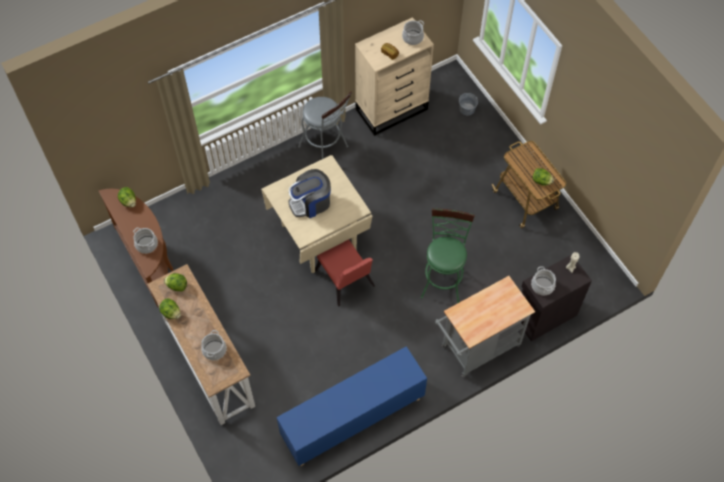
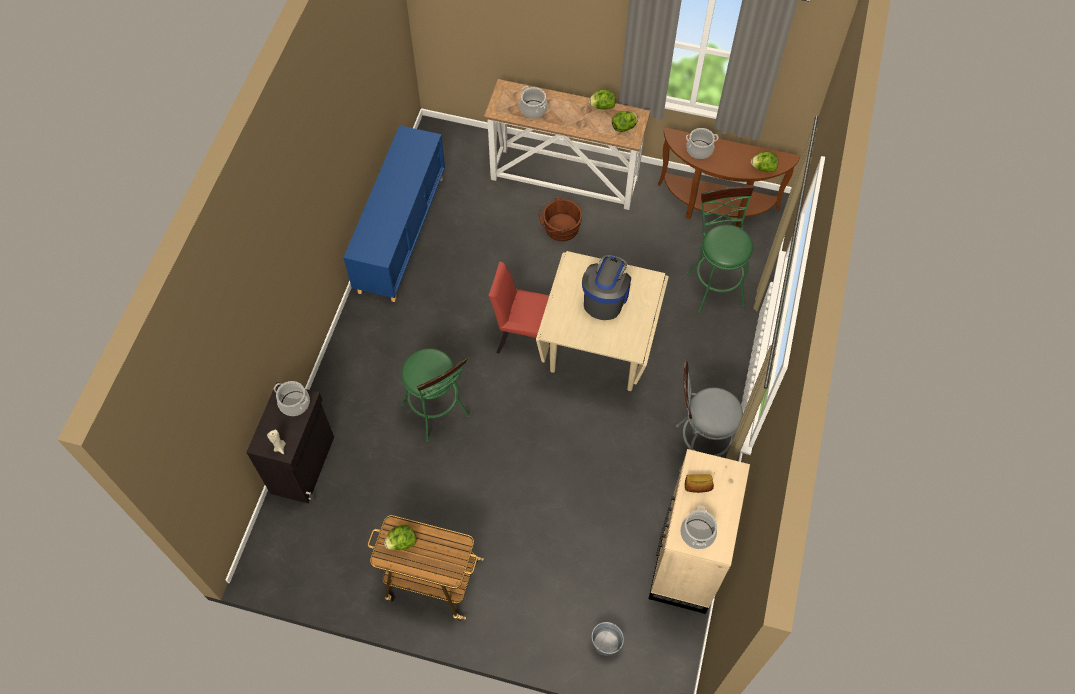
camera: 135 degrees right, 0 degrees up
grey cart [435,276,535,377] -> none
none -> brown bucket [539,197,582,241]
none -> green stool [687,185,754,313]

